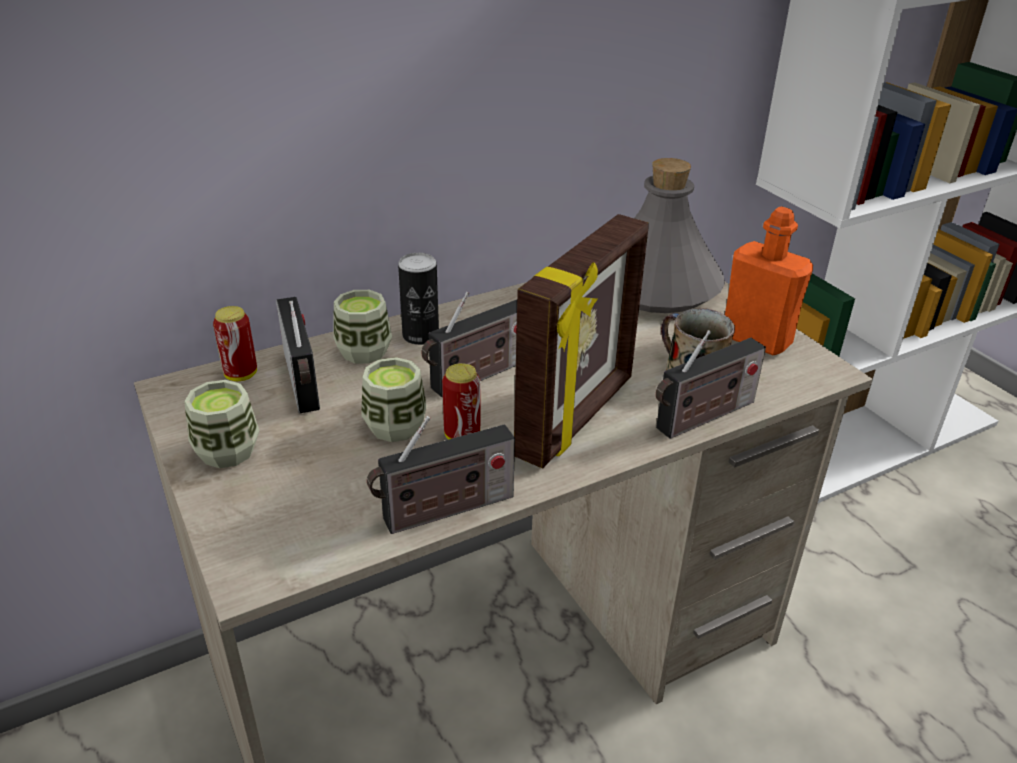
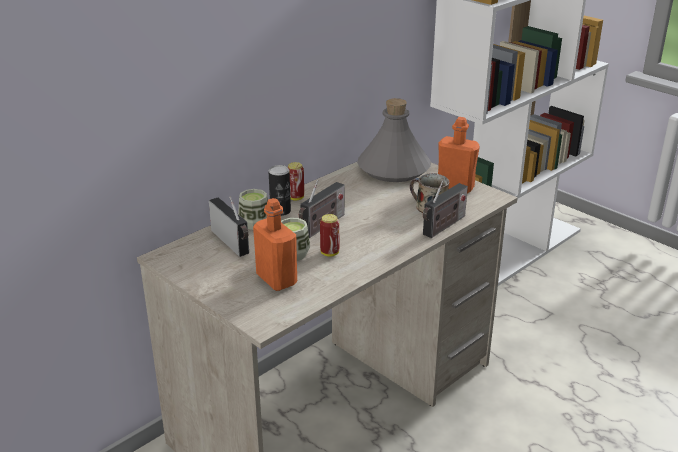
camera: 15 degrees left, 5 degrees down
cup [184,380,259,468] -> none
can [213,306,257,381] -> can moved to [288,162,304,201]
radio [367,416,515,534] -> none
picture frame [514,214,648,468] -> none
none -> orange bottle [253,198,297,291]

